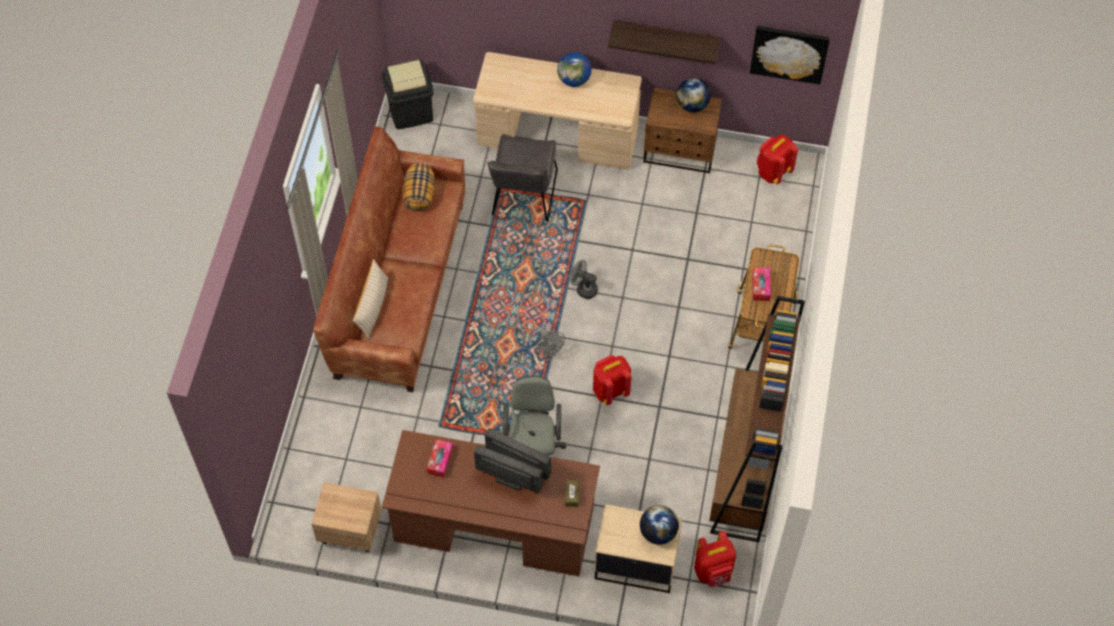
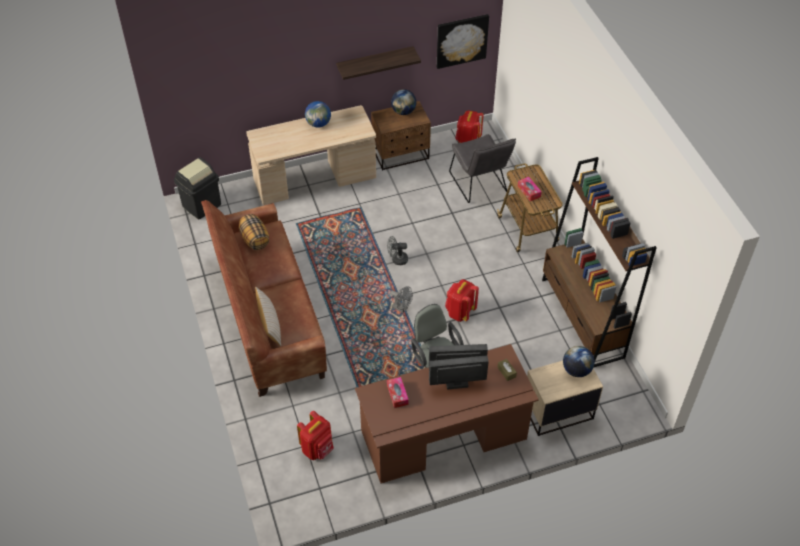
camera: 30 degrees left, 10 degrees down
beige nightstand [311,482,382,552] -> none
grey chair [487,134,558,222] -> grey chair moved to [449,134,516,203]
red backpack [694,531,736,587] -> red backpack moved to [297,411,334,460]

